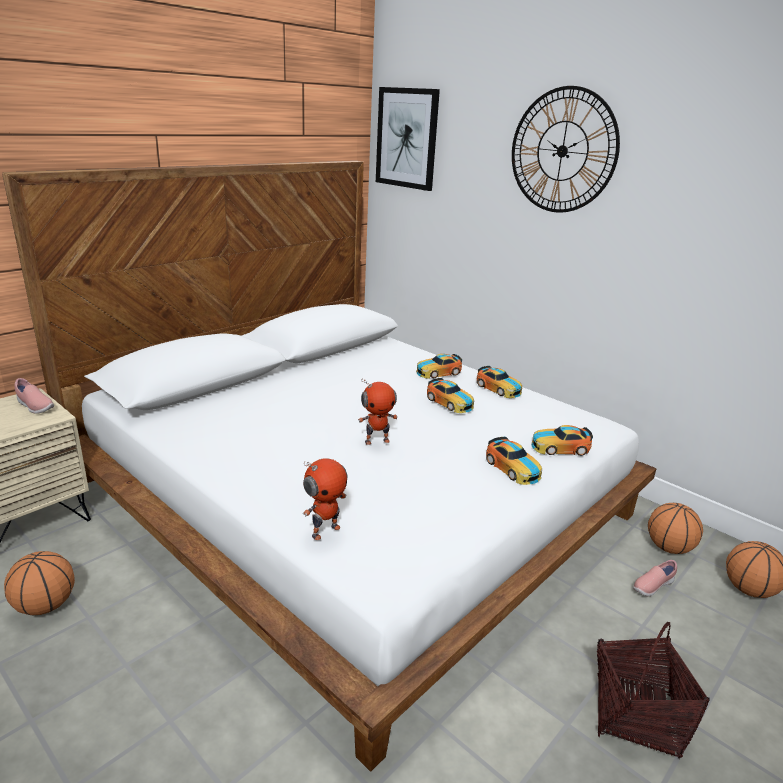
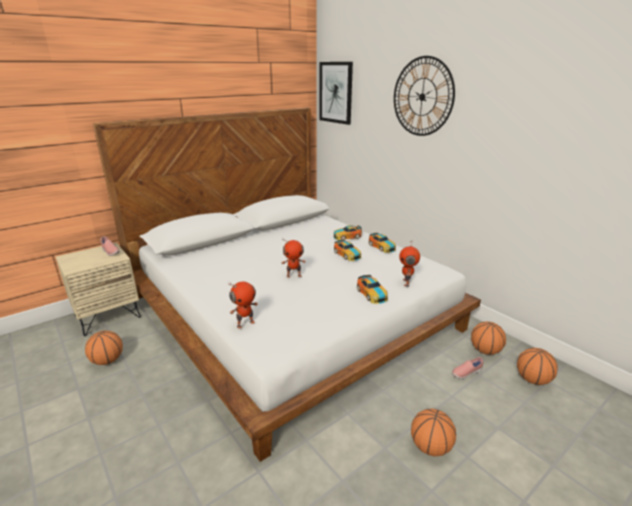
camera: 10 degrees right, 0 degrees up
toy car [531,425,593,456] -> toy robot [399,240,420,287]
basket [597,622,710,759] -> basketball [411,408,456,457]

